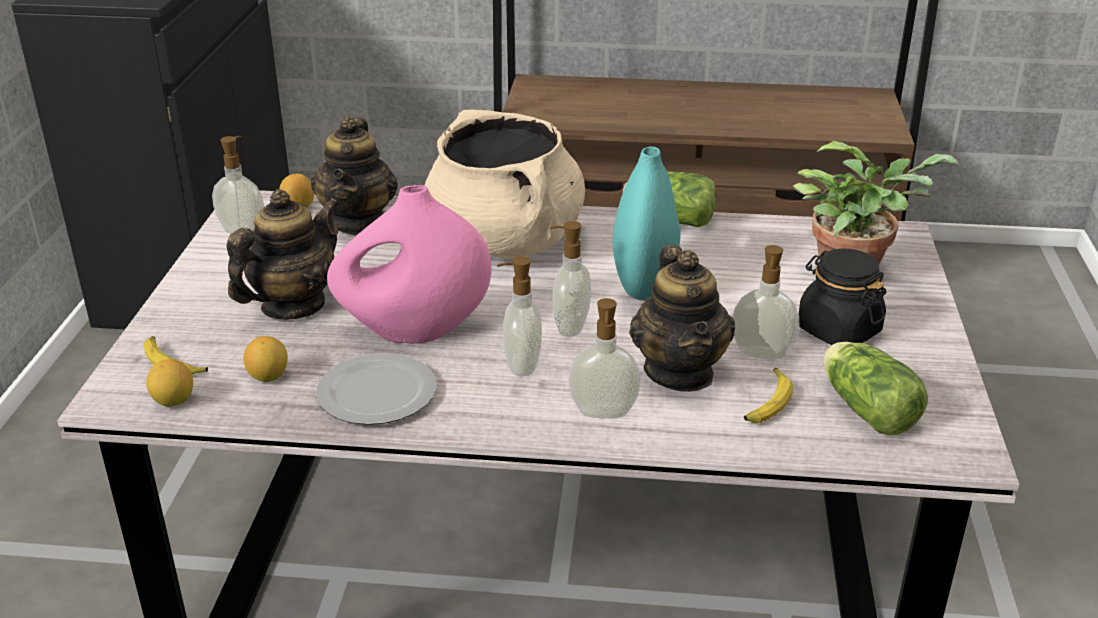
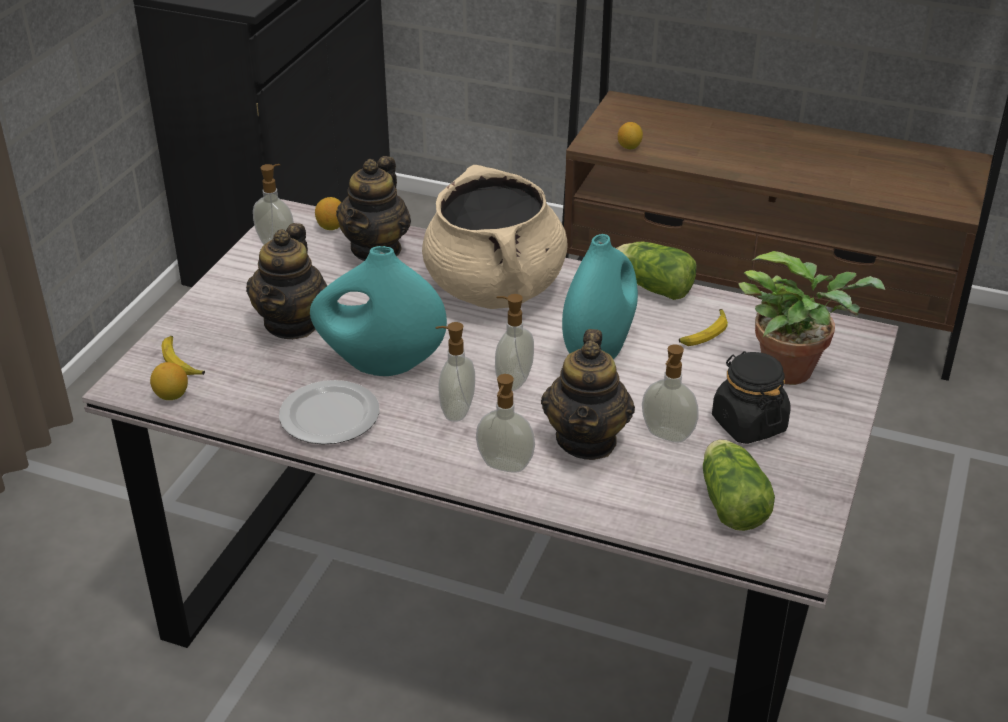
camera: 15 degrees right, 5 degrees up
teapot [227,189,340,320] -> teapot turned 135 degrees clockwise [246,223,327,339]
lemon [244,336,288,382] -> lemon moved to [618,122,643,149]
pink vase [327,185,492,344] -> turquoise vase [310,246,447,376]
banana [744,368,793,424] -> banana moved to [679,309,728,346]

